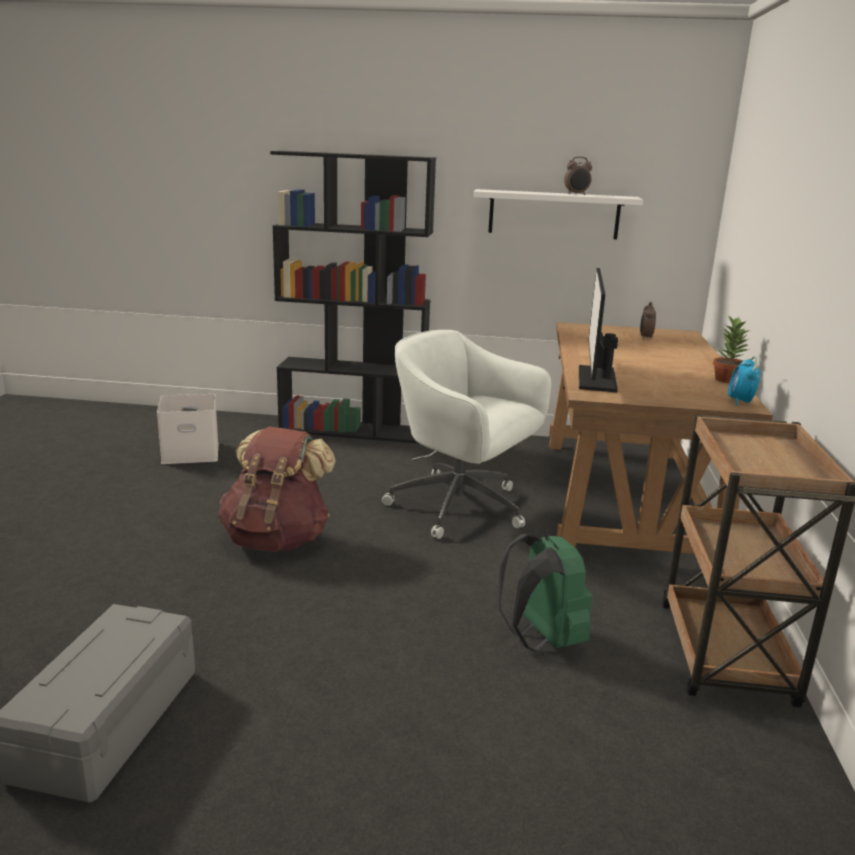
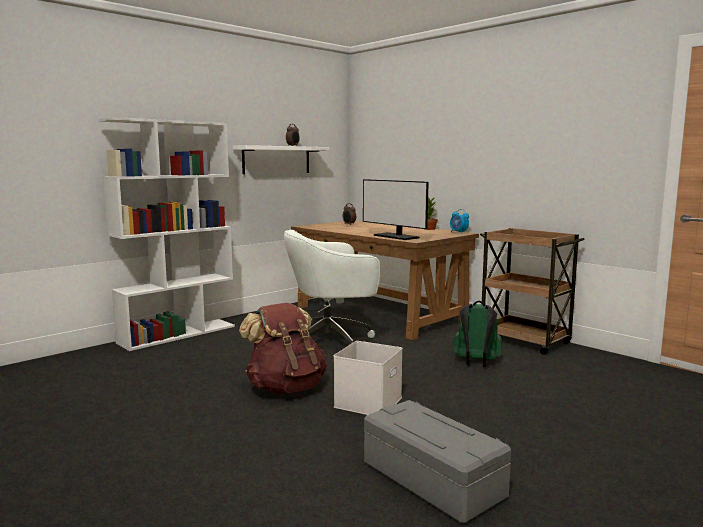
camera: 50 degrees left, 10 degrees down
white storage box [157,394,219,464] -> white storage box moved to [334,341,403,415]
black bookcase [270,151,436,444] -> white bookcase [98,117,235,351]

